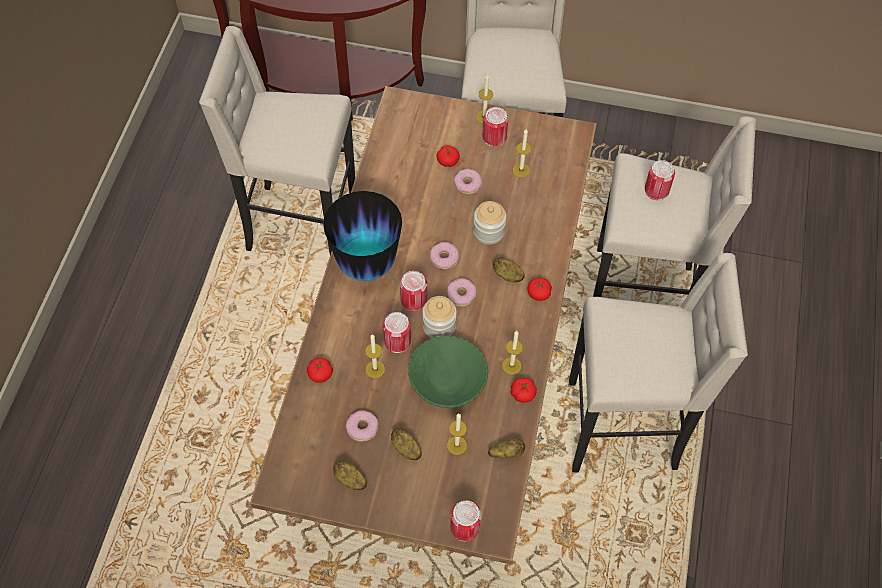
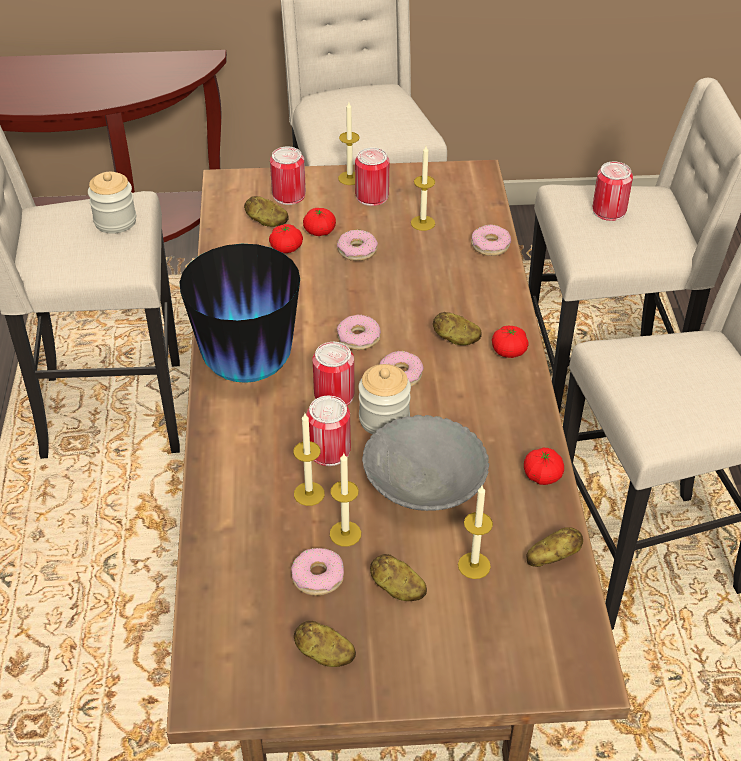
camera: 15 degrees left, 15 degrees down
tomato [307,358,333,383] -> tomato moved to [269,224,303,253]
green bowl [408,336,488,408] -> grey bowl [362,415,489,511]
can [450,500,482,541] -> can moved to [270,147,306,205]
jar [473,201,506,245] -> jar moved to [88,172,136,234]
candle [502,331,523,375] -> candle moved to [330,452,361,547]
none -> potato [244,196,289,227]
none -> donut [471,224,511,256]

